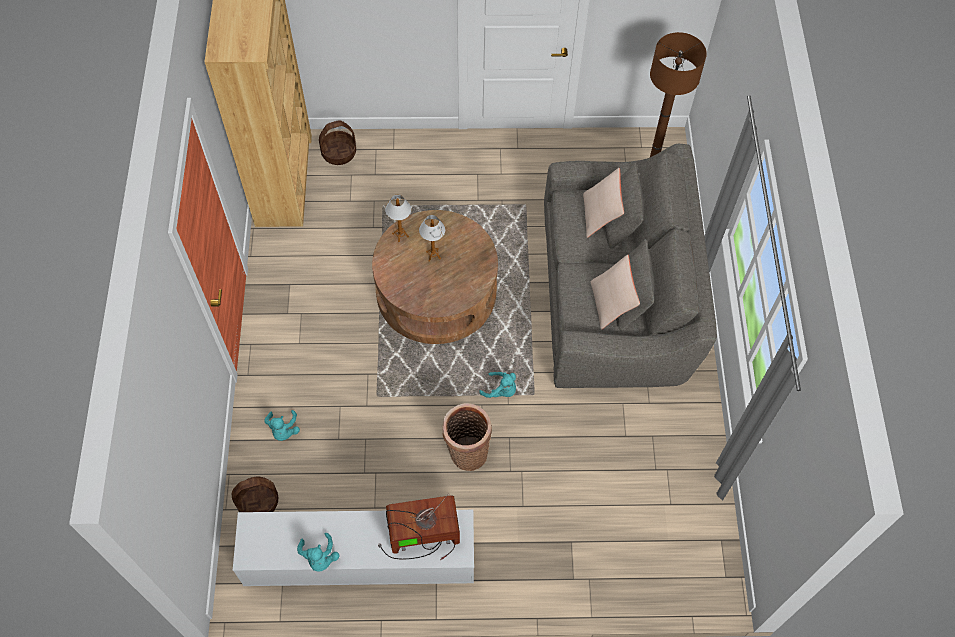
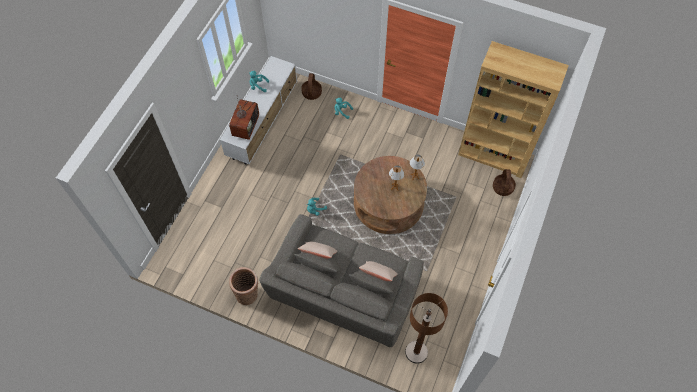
camera: 115 degrees right, 0 degrees up
basket [442,403,492,471] -> basket moved to [229,267,258,305]

